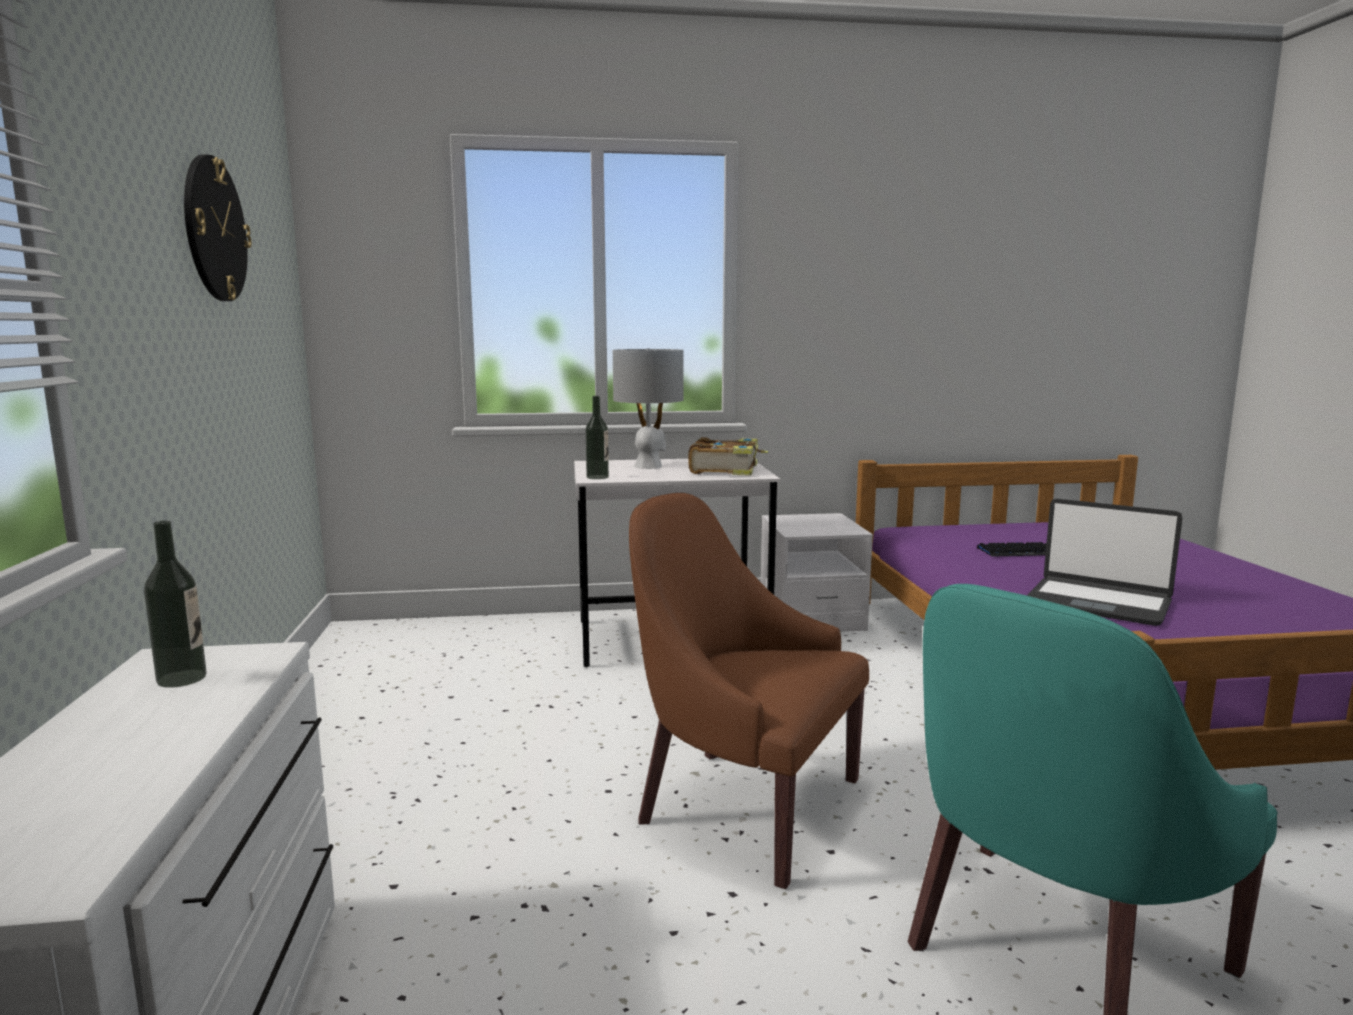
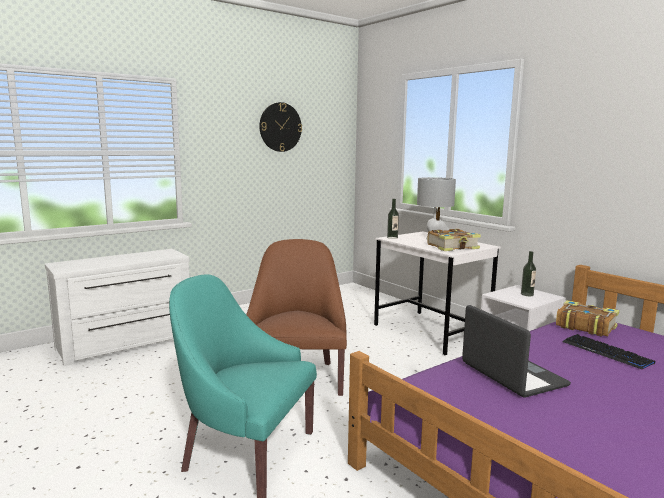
camera: 60 degrees right, 0 degrees up
bottle [144,521,207,688] -> bottle moved to [521,251,536,296]
laptop [1027,499,1182,626] -> laptop turned 150 degrees clockwise [462,305,571,397]
none -> book [556,300,619,337]

